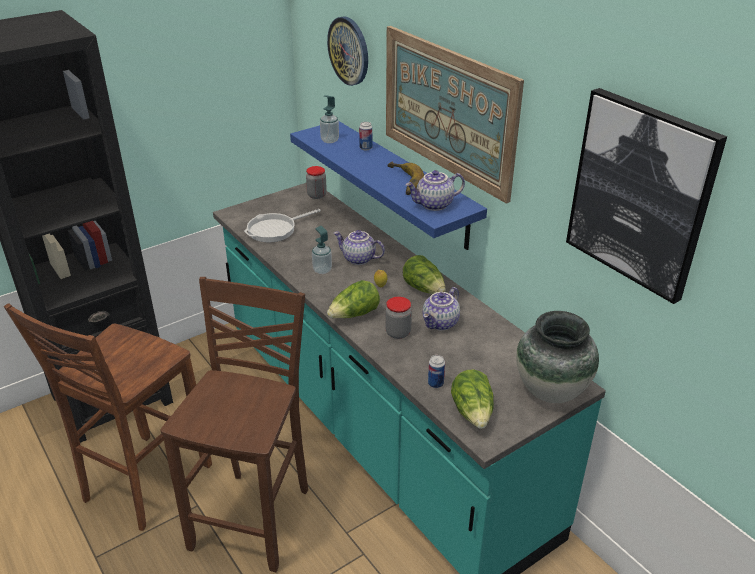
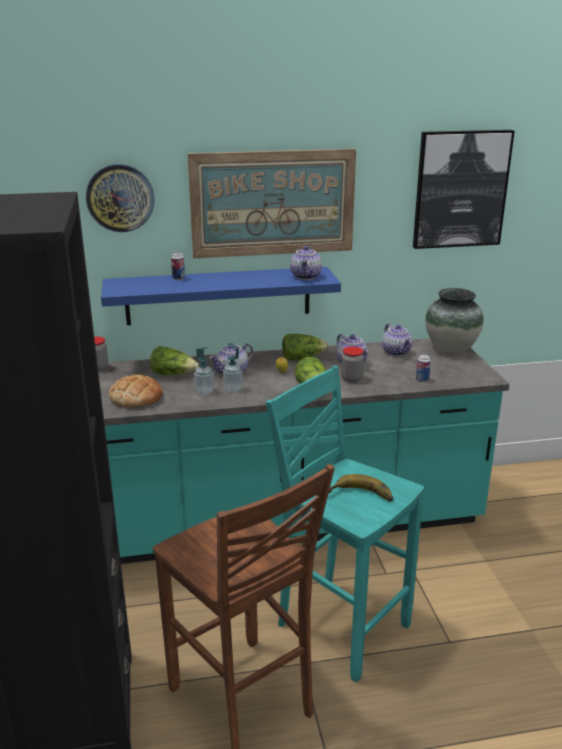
camera: 65 degrees left, 10 degrees down
brown stool [161,277,308,572] -> turquoise stool [265,366,424,682]
frying pan [244,209,321,242] -> bread [109,375,163,407]
soap dispenser [320,95,339,143] -> soap dispenser moved to [194,347,214,395]
banana [387,162,424,195] -> banana moved to [328,474,393,502]
lettuce [451,369,494,429] -> lettuce moved to [150,346,199,375]
none -> teapot [382,324,413,356]

